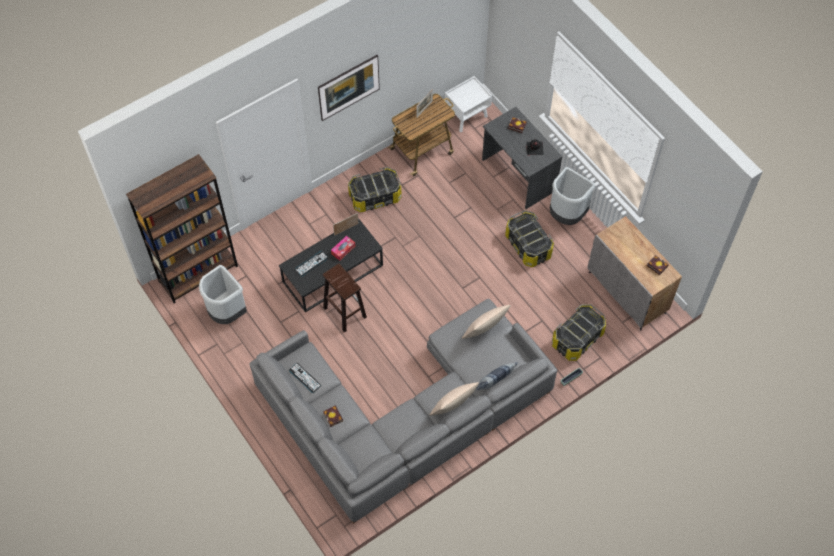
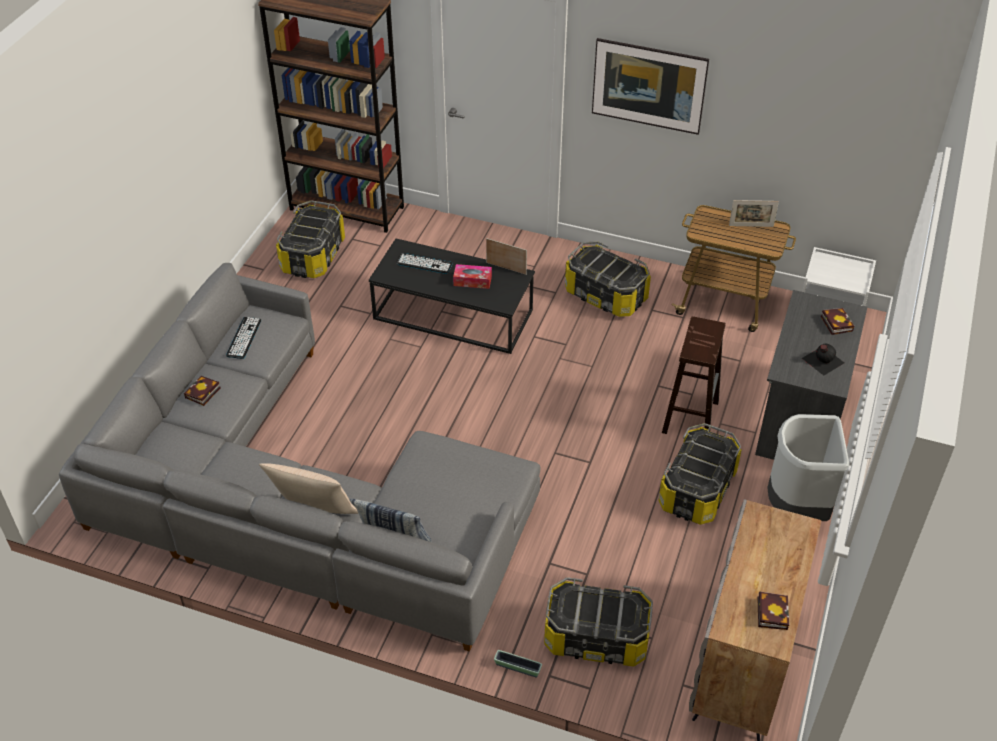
camera: 55 degrees right, 15 degrees down
grey trash can [199,265,247,324] -> storage box [276,200,345,278]
brown stool [322,264,367,332] -> brown stool moved to [662,316,726,434]
beige pillow [462,305,511,339] -> none

